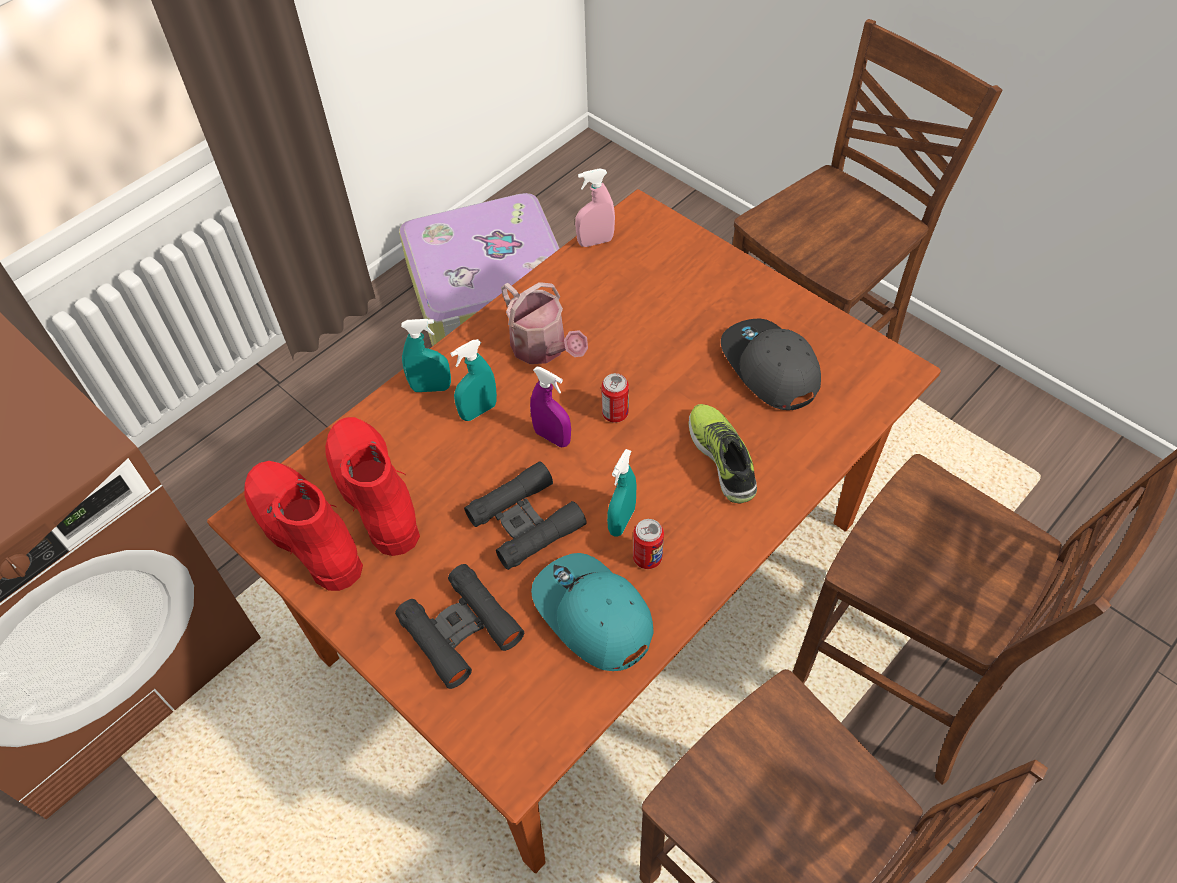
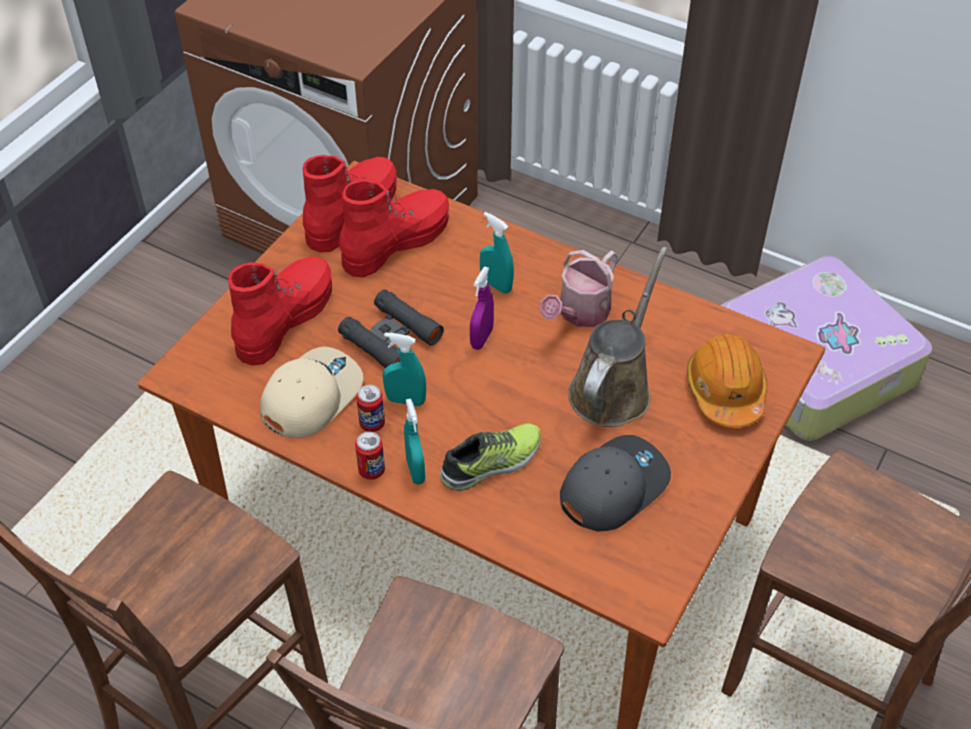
camera: 75 degrees right, 5 degrees down
black binoculars [395,564,524,689] -> red boot [228,256,332,365]
turquoise spray bottle [401,319,451,392] -> turquoise spray bottle moved to [404,399,425,485]
turquoise cap [531,553,654,671] -> beige cap [260,347,363,438]
pink spray bottle [575,168,615,247] -> none
can [601,373,629,423] -> can moved to [355,432,385,480]
none -> brown watering can [568,247,668,427]
none -> orange hard hat [687,334,768,428]

